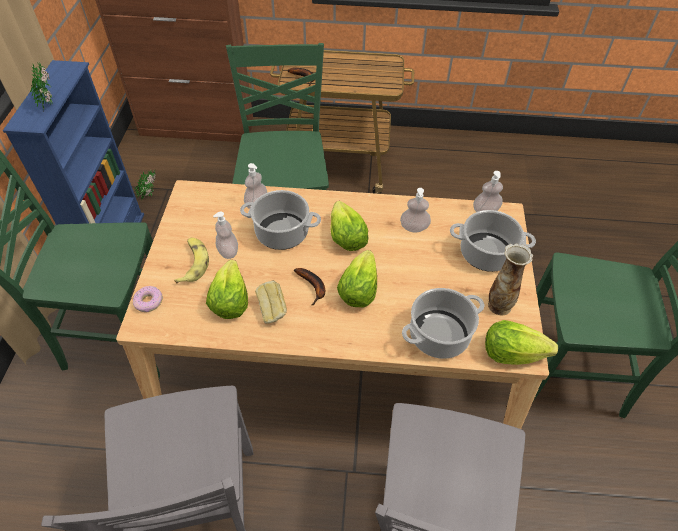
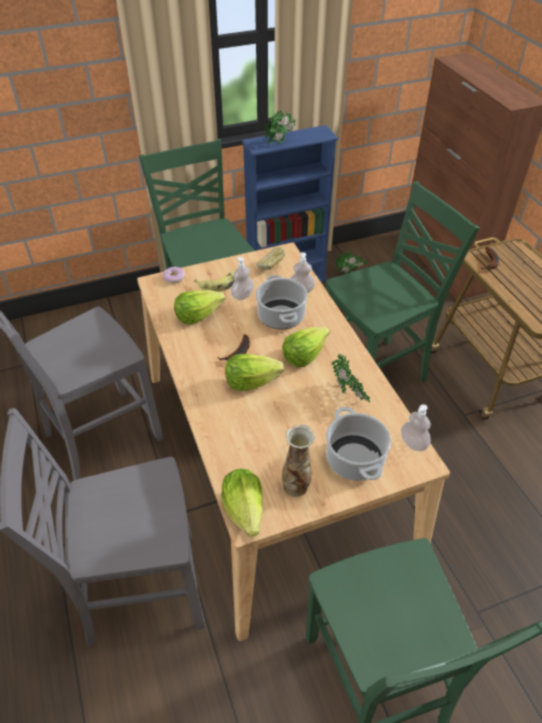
camera: 65 degrees right, 5 degrees down
bread [255,280,287,324] -> bread moved to [256,247,286,271]
soap dispenser [400,188,431,232] -> potted plant [331,353,371,403]
cooking pot [402,288,484,359] -> none

